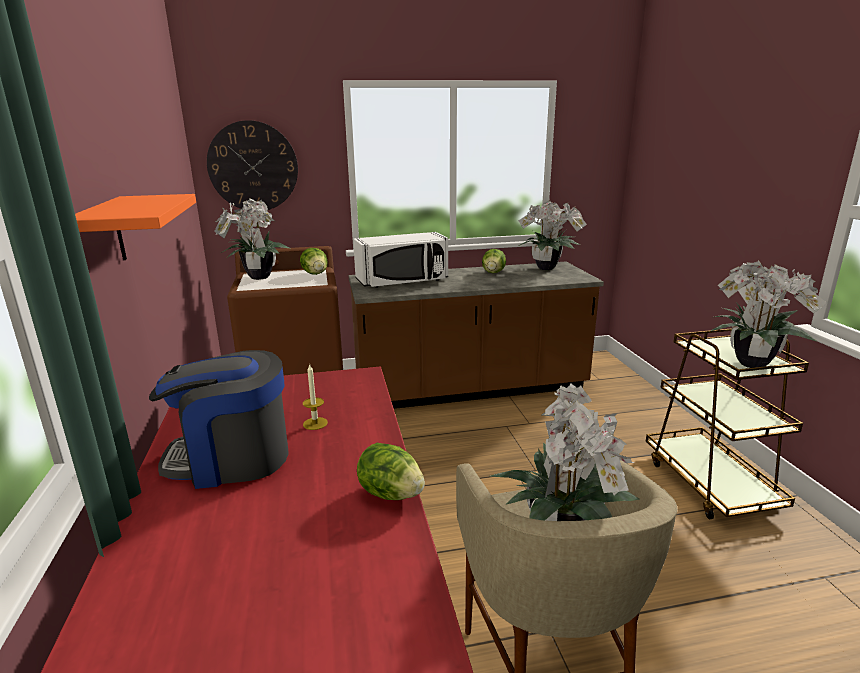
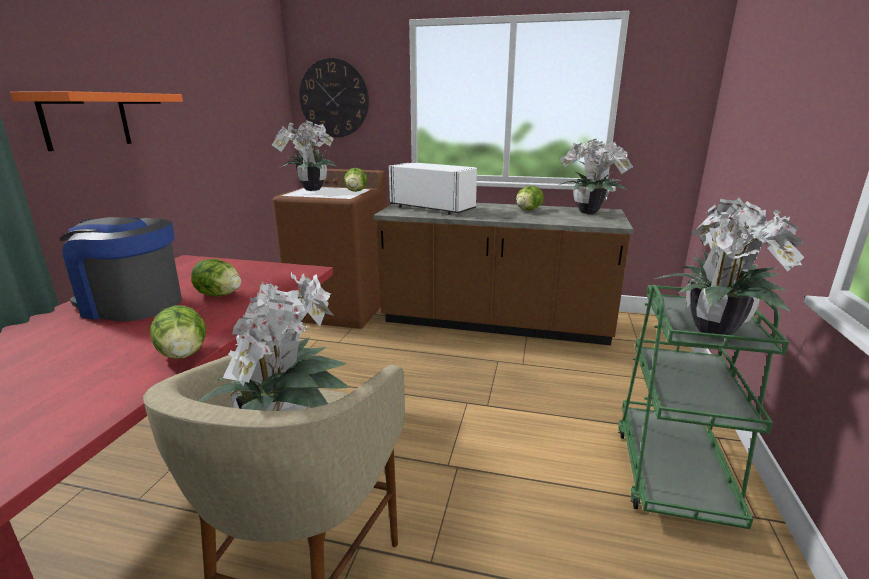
camera: 25 degrees right, 0 degrees up
candle [303,363,328,430] -> lettuce [191,259,241,297]
white microwave [353,232,448,288] -> white microwave turned 150 degrees counterclockwise [389,163,477,215]
brown cart [646,328,809,519] -> green cart [618,285,789,529]

